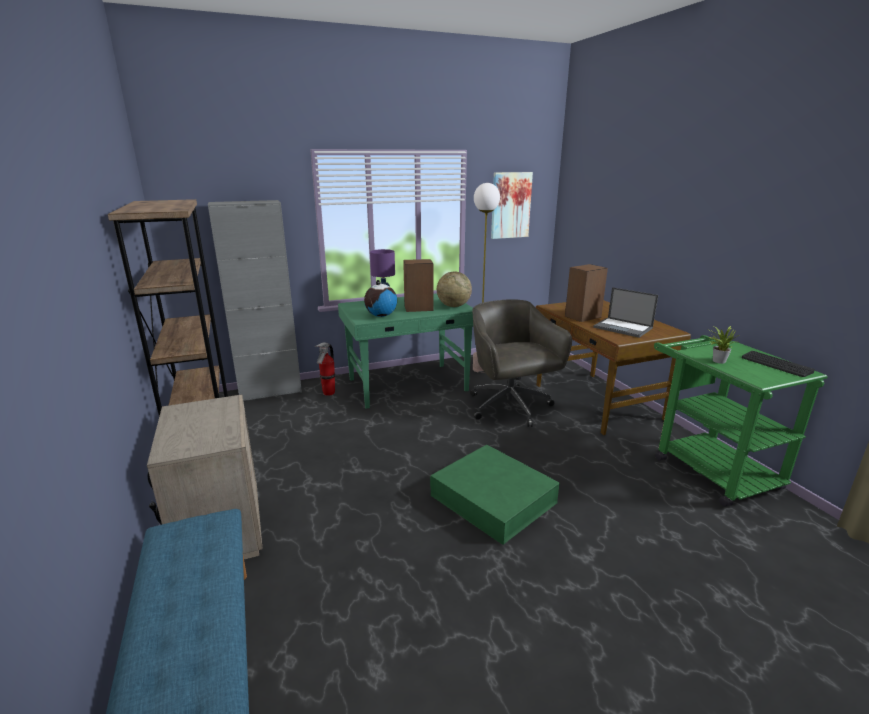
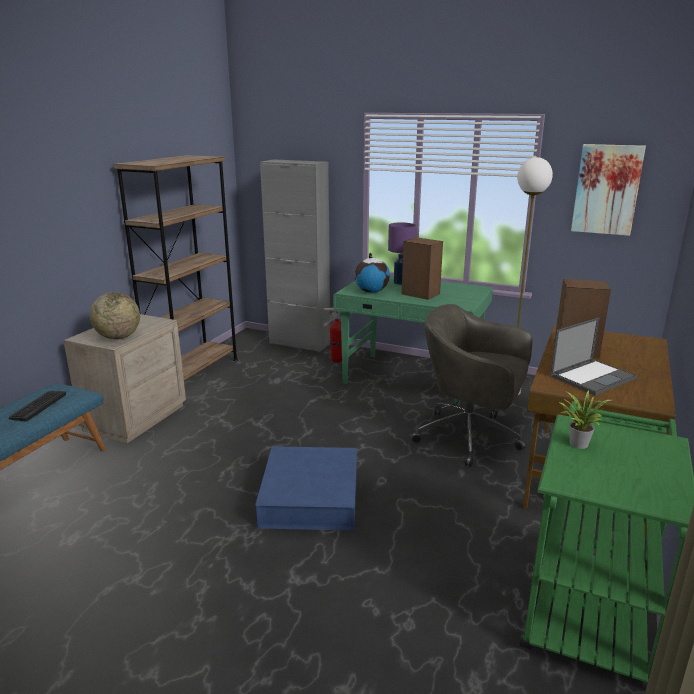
camera: 45 degrees right, 0 degrees up
green storage box [430,445,560,545] -> blue storage box [255,446,357,531]
globe [437,272,472,307] -> globe moved to [90,292,140,339]
grey office chair [470,299,572,427] -> grey office chair turned 90 degrees counterclockwise [412,304,533,467]
laptop [593,287,658,338] -> laptop turned 120 degrees counterclockwise [550,317,637,396]
keyboard [742,351,815,377] -> keyboard moved to [9,391,66,422]

